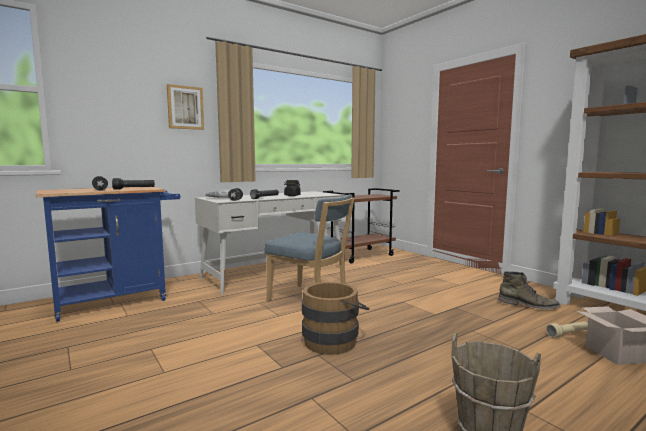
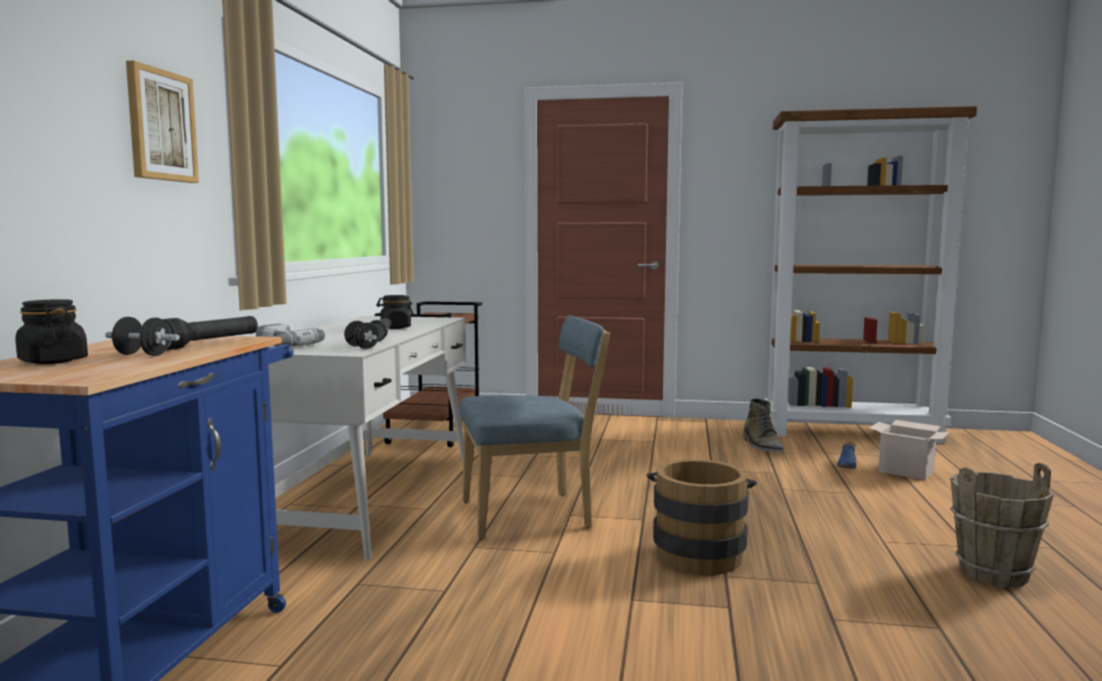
camera: 45 degrees left, 0 degrees up
green boot [498,271,560,309] -> green boot turned 105 degrees clockwise [743,398,785,453]
beige flashlight [546,321,588,338] -> blue shoe [837,442,856,469]
none -> black jar [15,299,88,364]

